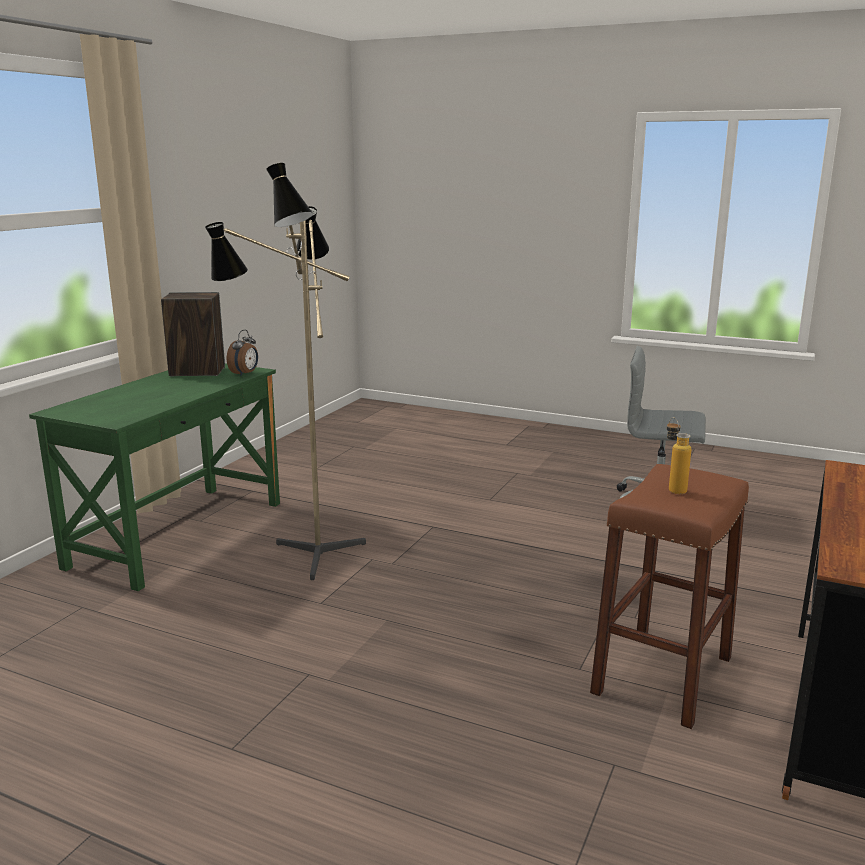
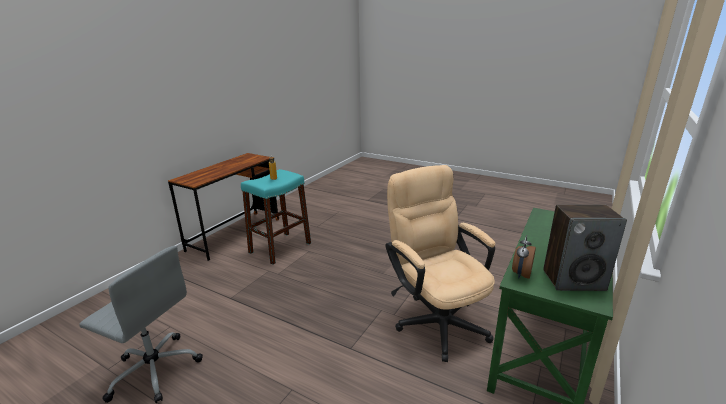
camera: 175 degrees left, 5 degrees up
floor lamp [205,163,366,580] -> beige office chair [385,165,495,362]
brown stool [590,464,749,729] -> turquoise stool [241,169,311,265]

